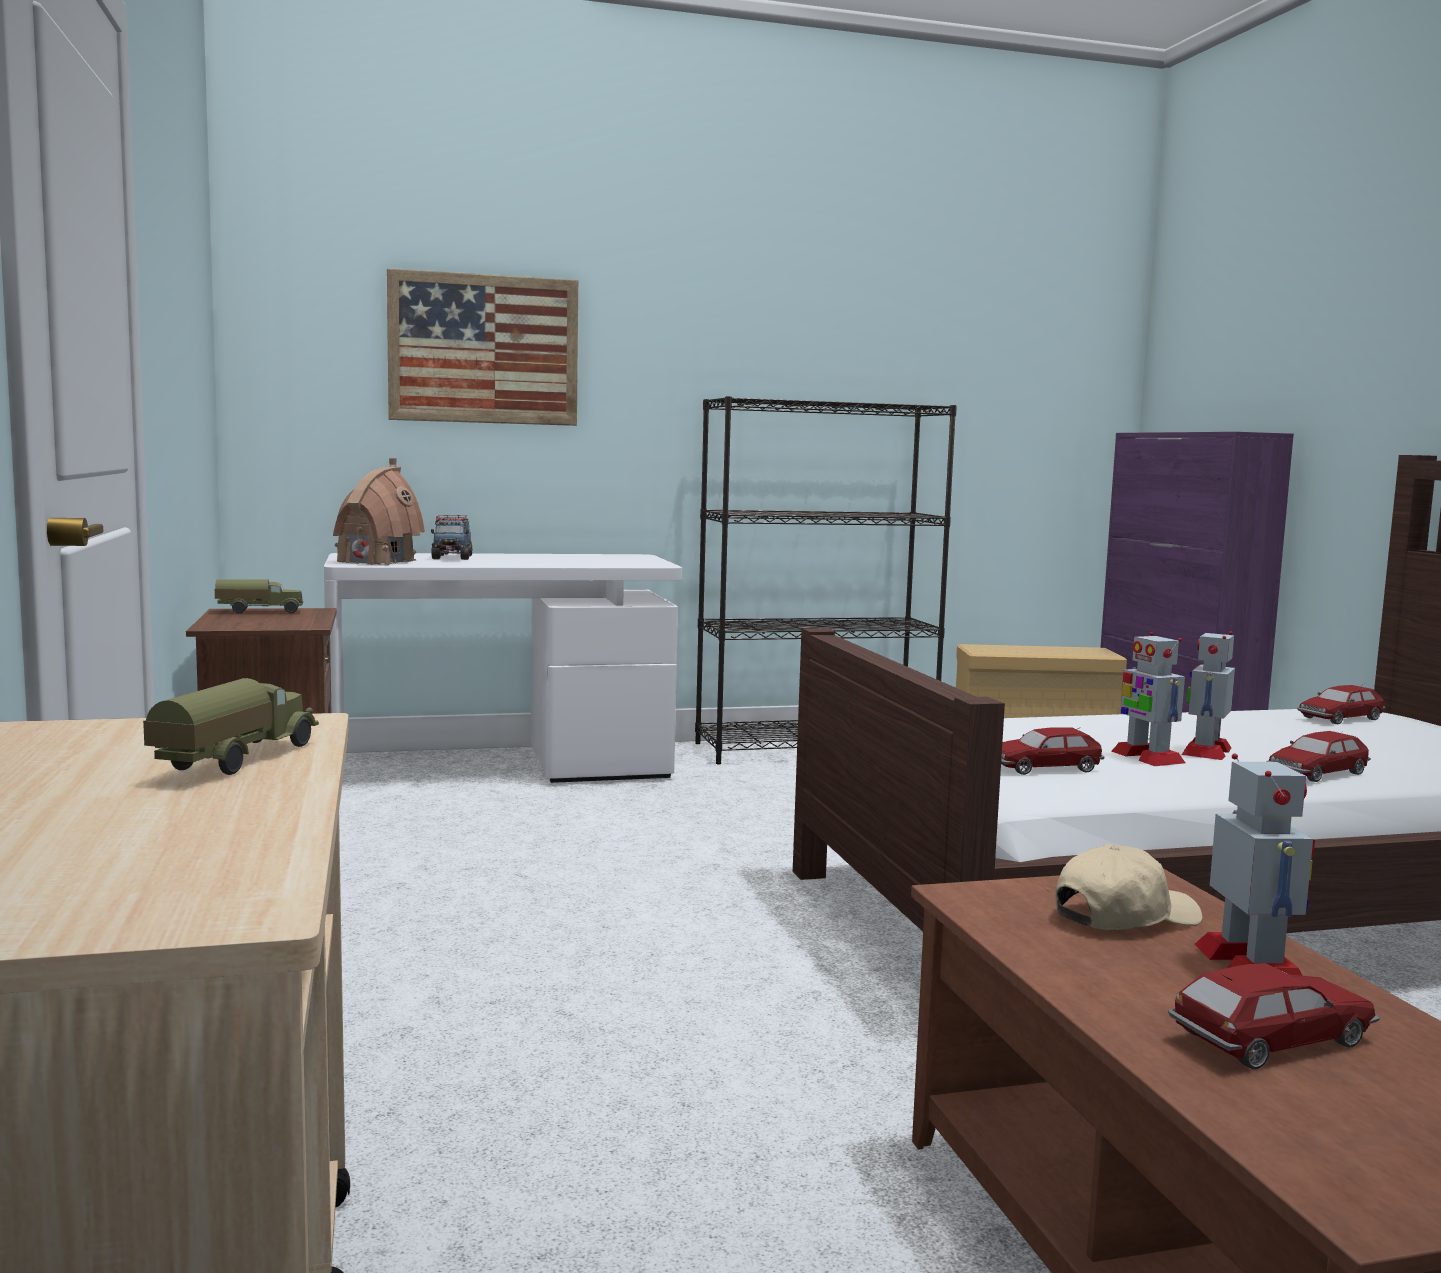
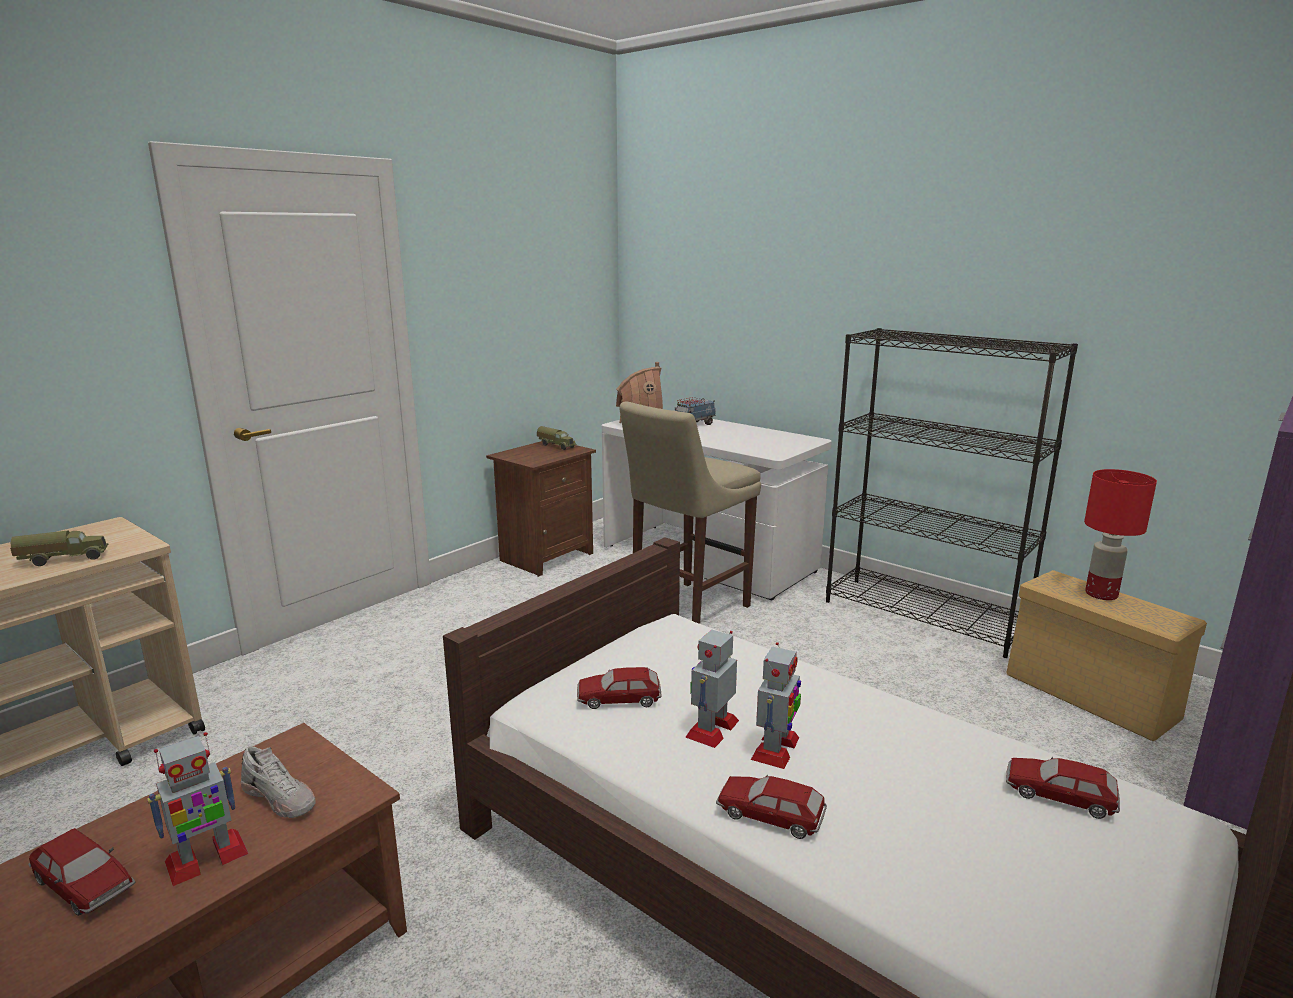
camera: 55 degrees right, 10 degrees up
picture [387,268,578,426] -> none
toy car [1001,727,1104,775] -> toy car turned 45 degrees counterclockwise [577,667,662,709]
beige cap [1055,844,1203,930] -> white shoe [240,746,316,818]
toy robot [1182,631,1235,760] -> toy robot turned 120 degrees clockwise [751,642,801,769]
none -> beige stool [619,402,761,624]
none -> red table lamp [1084,469,1157,600]

